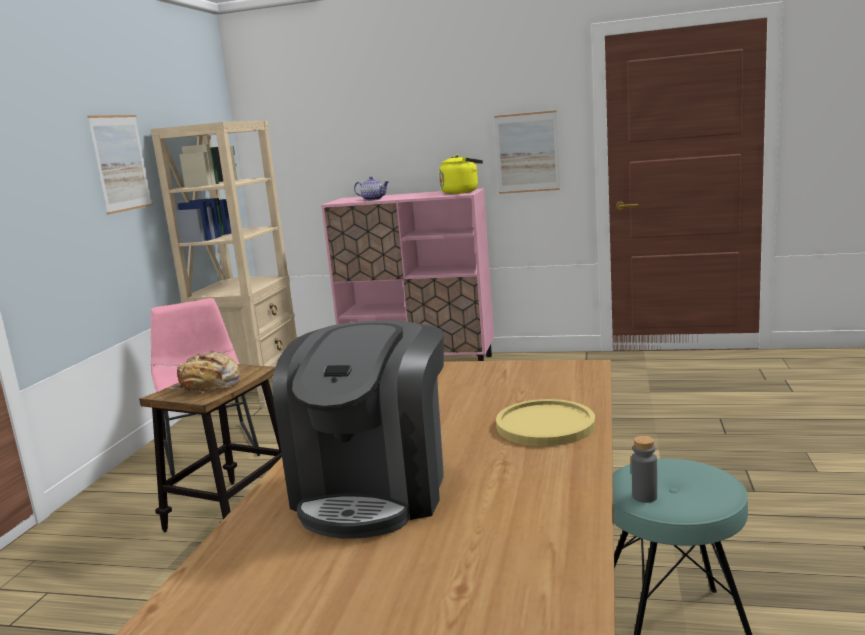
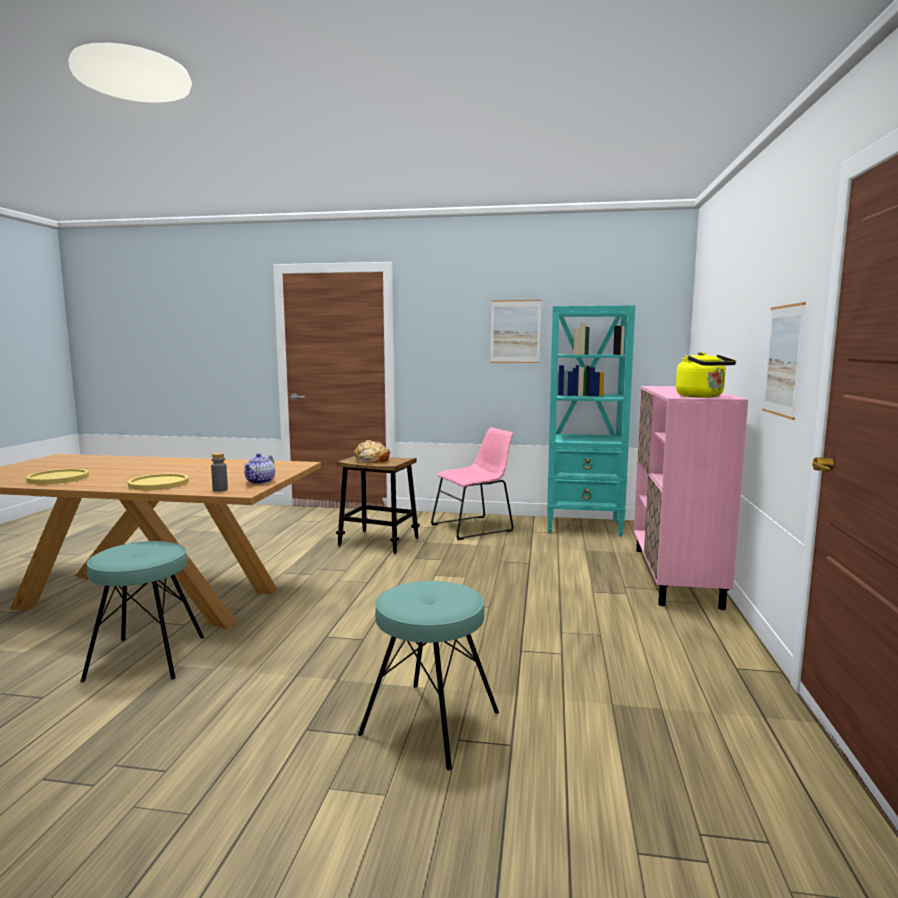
camera: 85 degrees right, 5 degrees down
beige bookcase [151,120,297,408] -> turquoise bookcase [547,305,635,537]
coffee machine [272,320,444,539] -> none
teapot [354,176,389,201] -> teapot moved to [244,453,275,484]
grey bottle [632,436,657,503] -> grey bottle moved to [211,453,228,492]
none -> yellow plate [26,469,89,485]
none -> turquoise stool [358,581,499,771]

